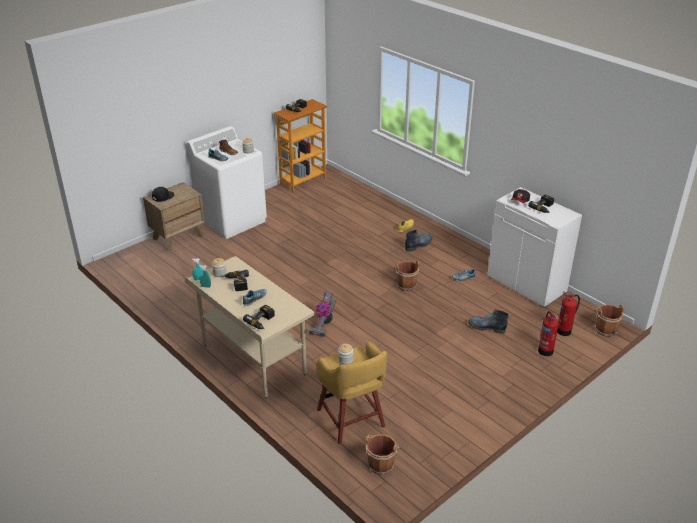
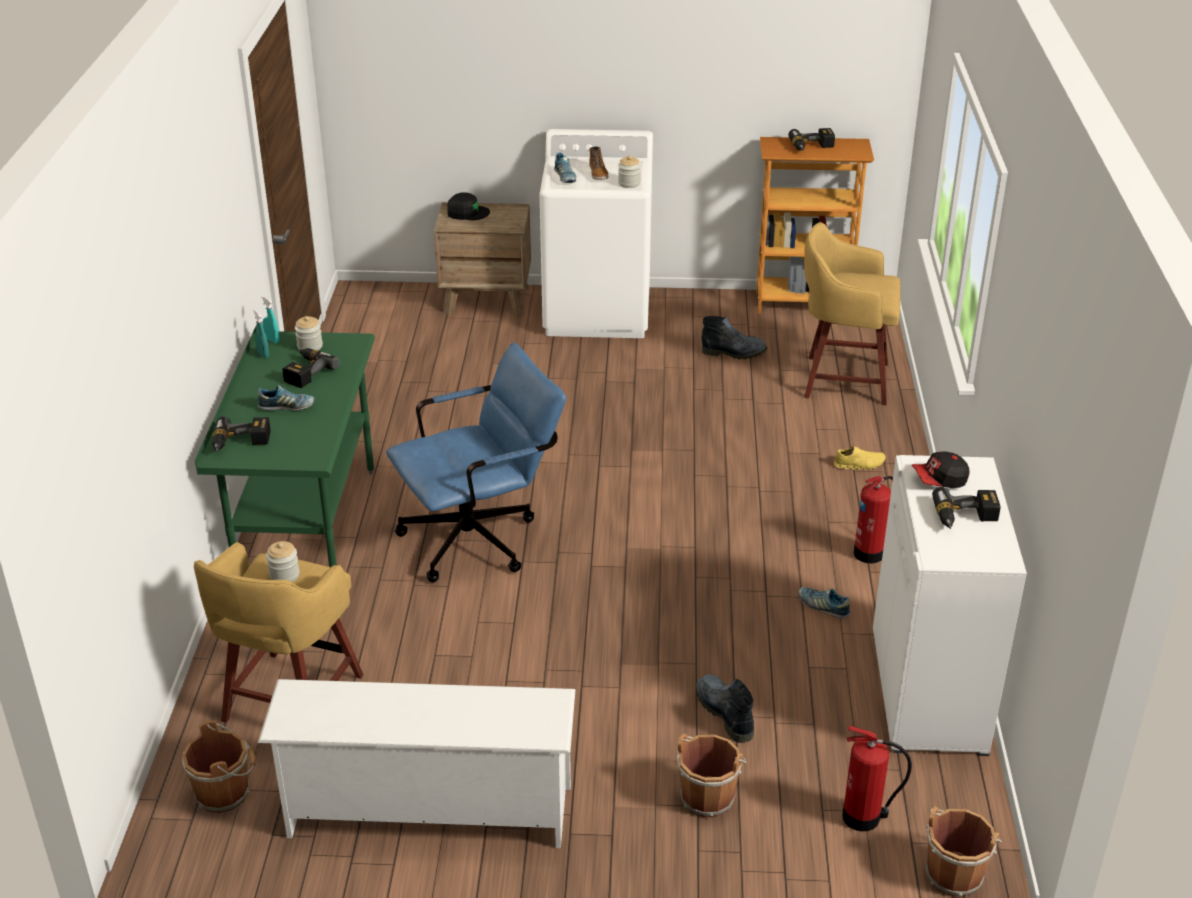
camera: 45 degrees right, 0 degrees up
beige desk [184,256,315,399] -> green desk [195,324,375,567]
vacuum cleaner [309,291,336,336] -> blue office chair [386,343,566,583]
brown bucket [394,261,420,291] -> brown bucket moved to [677,733,746,817]
boot [405,229,432,252] -> boot moved to [701,316,767,360]
fire extinguisher [538,311,559,356] -> fire extinguisher moved to [854,476,893,563]
none -> white shoe rack [258,679,575,848]
none -> yellow stool [804,222,901,405]

